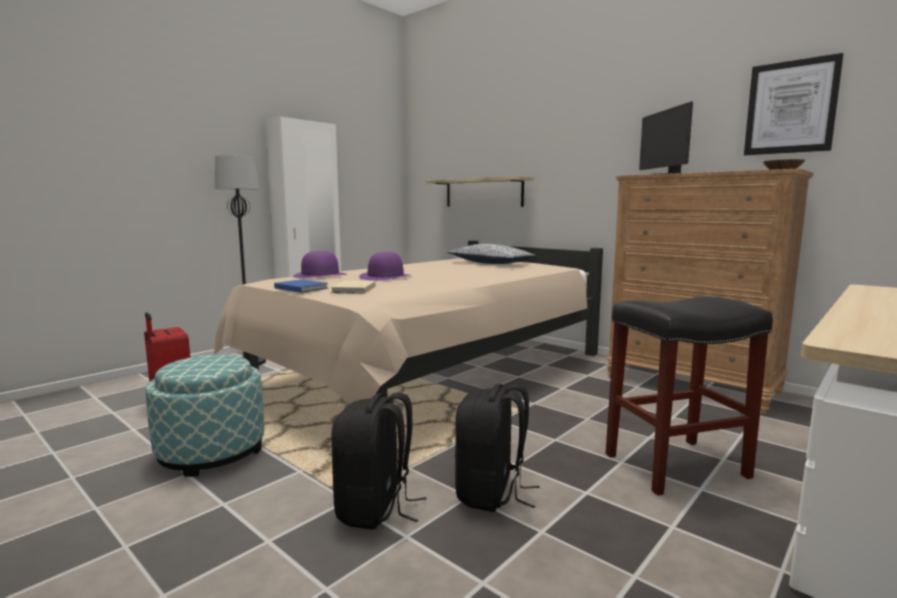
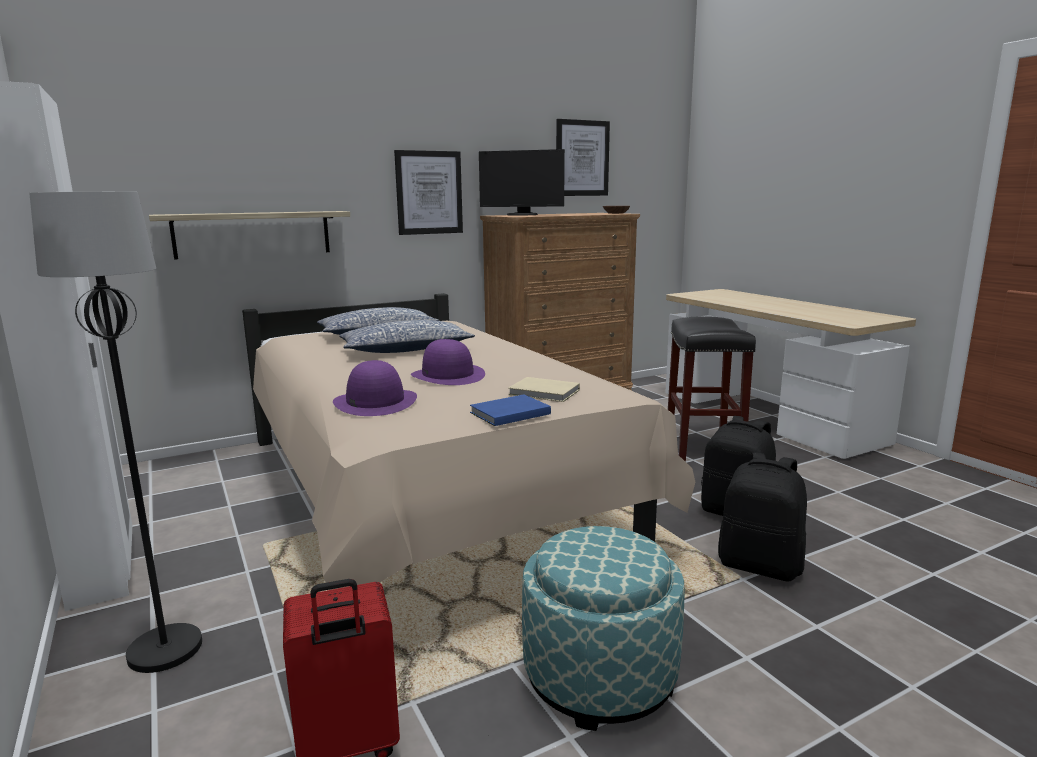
camera: 70 degrees left, 5 degrees up
none -> pillow [339,320,475,353]
none -> picture [394,150,463,235]

